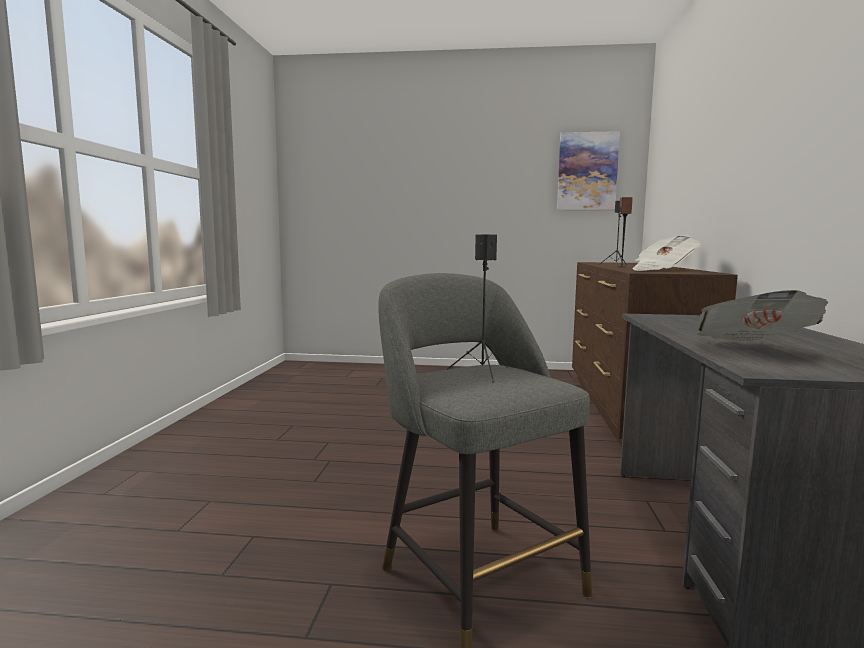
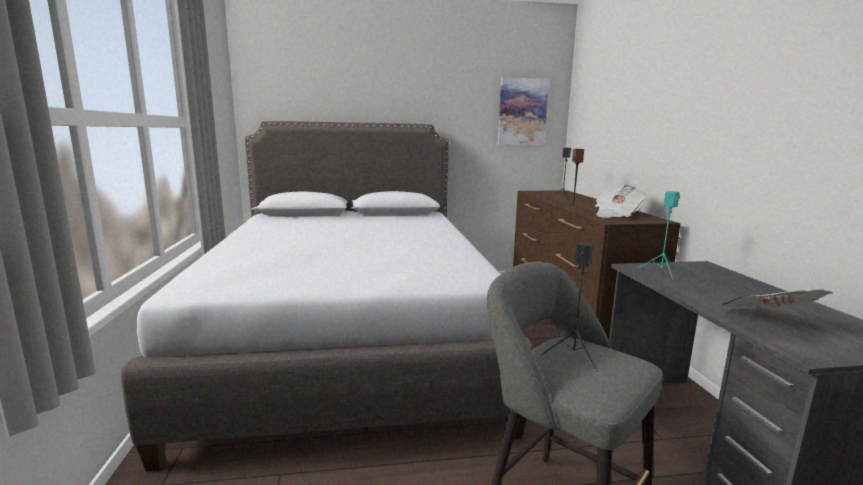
camera: 15 degrees left, 5 degrees up
none -> grey bed [121,121,534,472]
none -> turquoise speaker [637,191,680,279]

